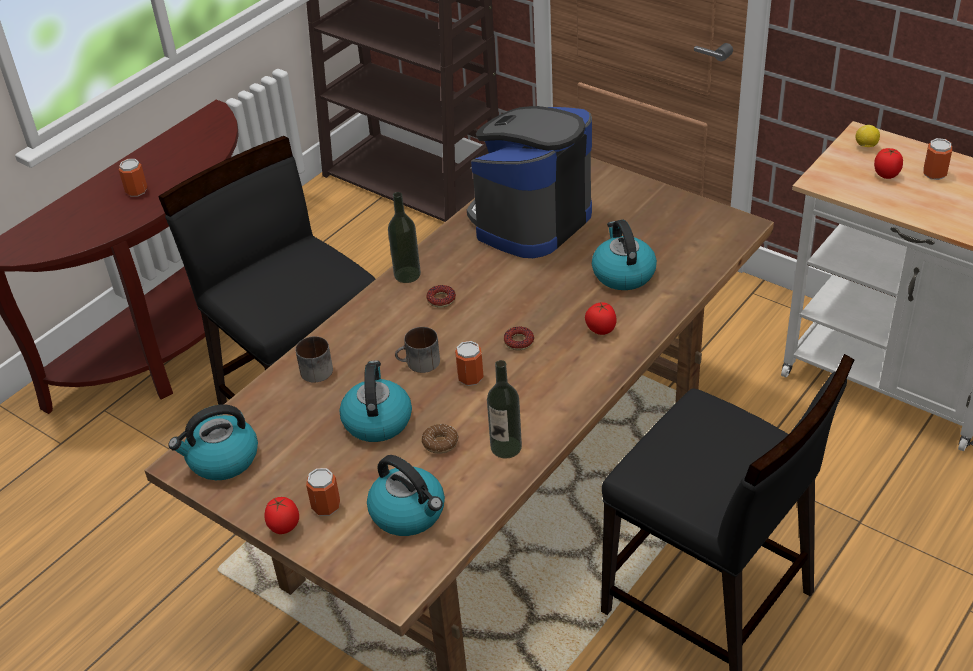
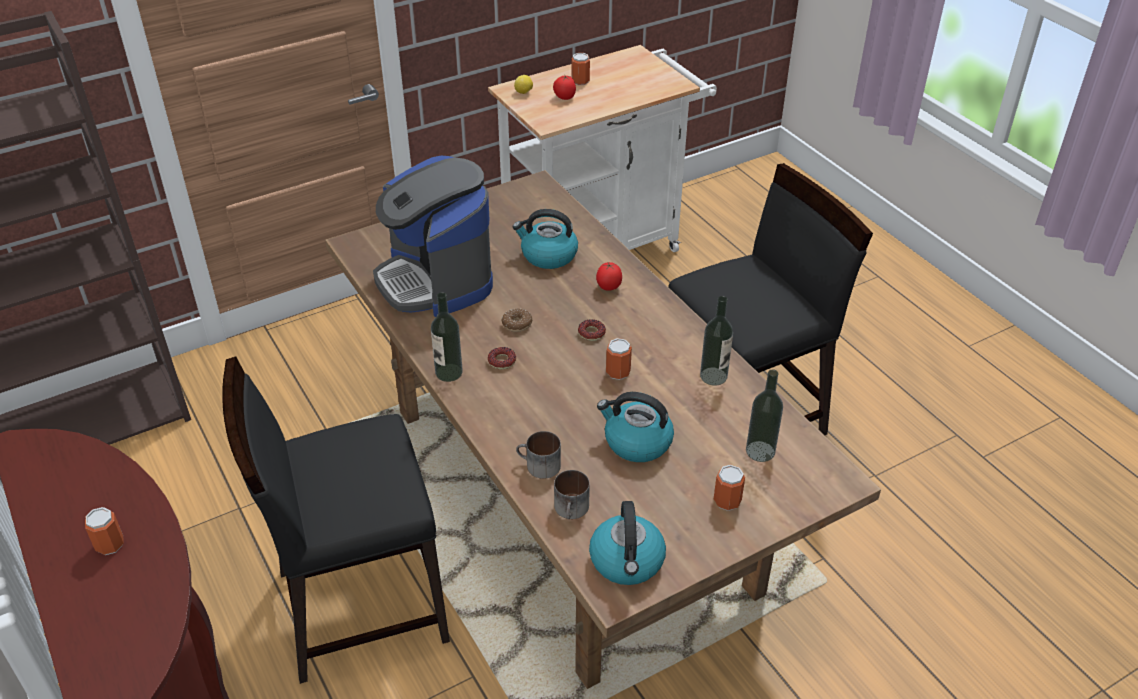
camera: 70 degrees left, 0 degrees up
tomato [264,497,299,534] -> none
kettle [367,455,445,536] -> bottle [746,369,783,462]
mug [395,327,440,373] -> mug moved to [554,470,590,519]
donut [422,424,459,454] -> donut moved to [501,308,532,332]

